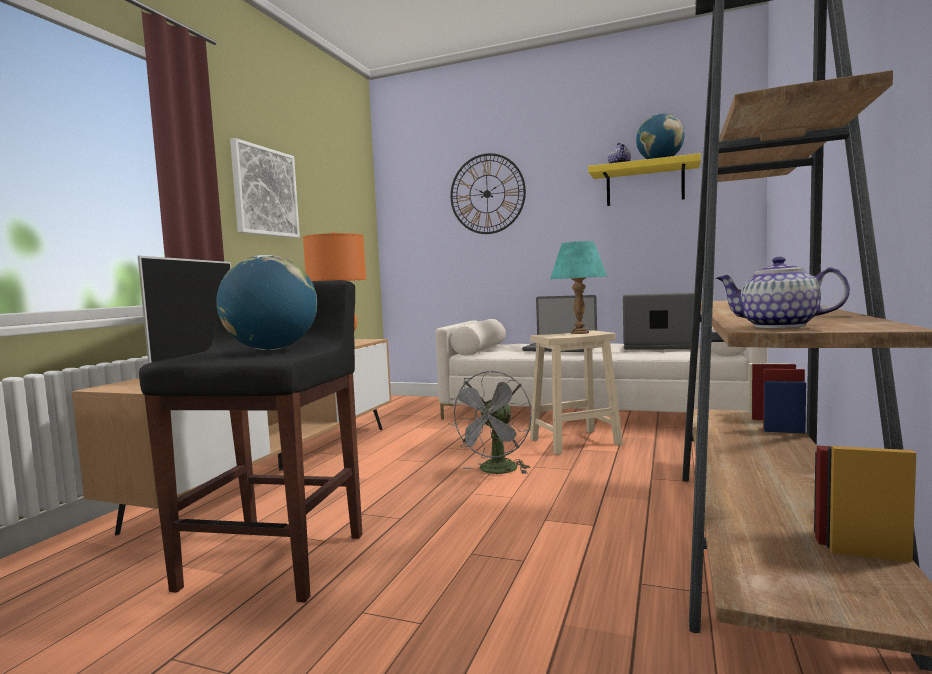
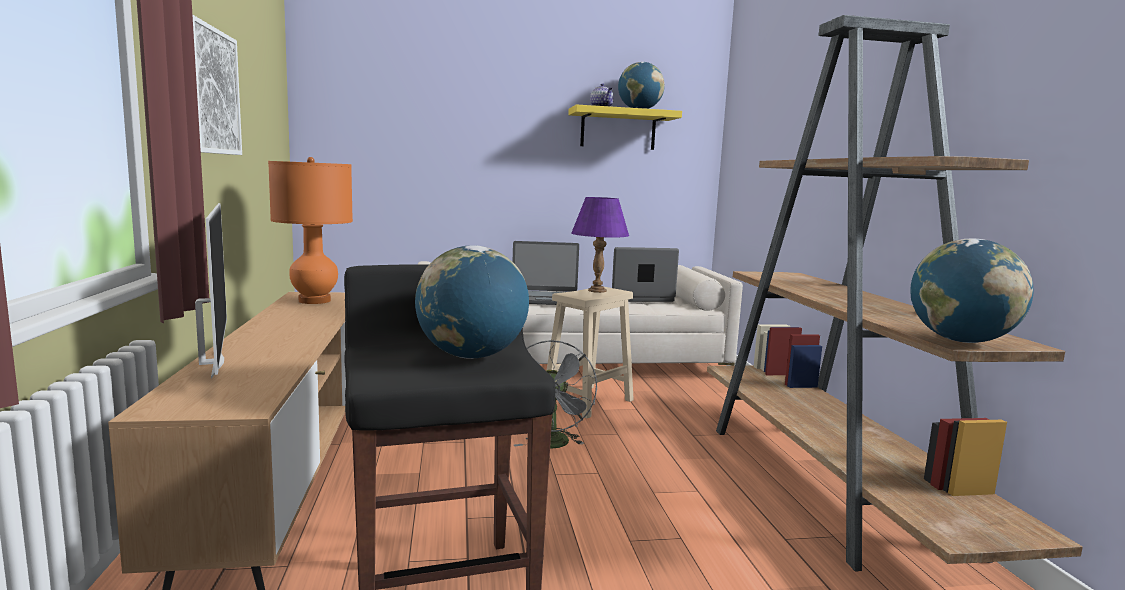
camera: 30 degrees left, 5 degrees up
wall clock [450,153,526,234] -> none
turquoise table lamp [550,241,607,334] -> purple table lamp [571,197,629,293]
teapot [716,257,850,328] -> globe [910,238,1034,343]

